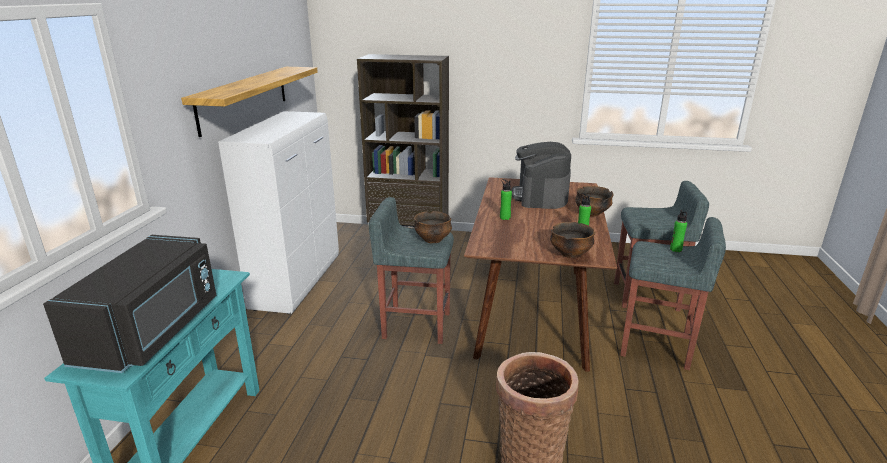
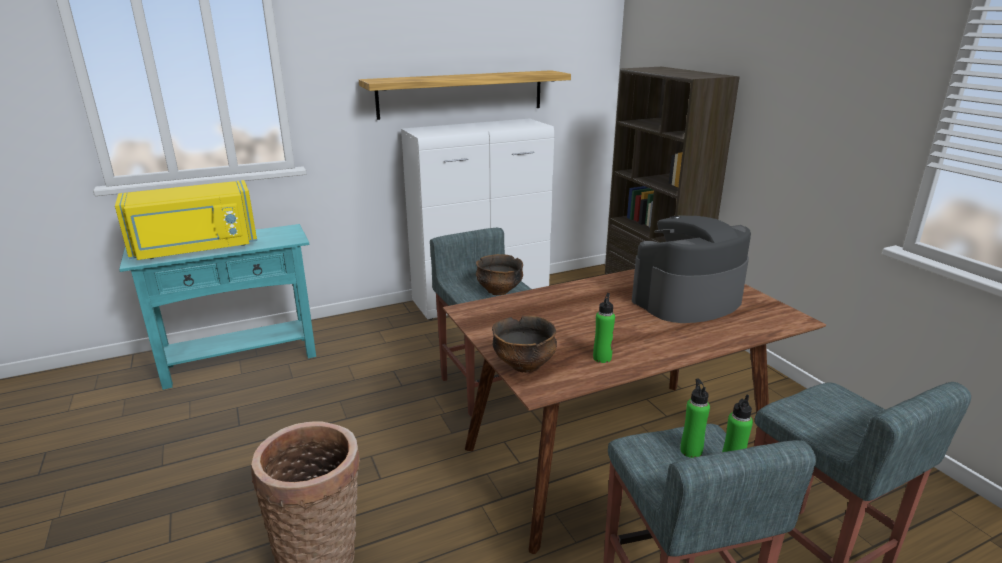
camera: 55 degrees right, 0 degrees up
black microwave [43,235,216,373] -> yellow microwave [115,180,257,260]
green bottle [500,179,512,220] -> green bottle moved to [680,378,710,458]
bowl [575,186,614,216] -> none

